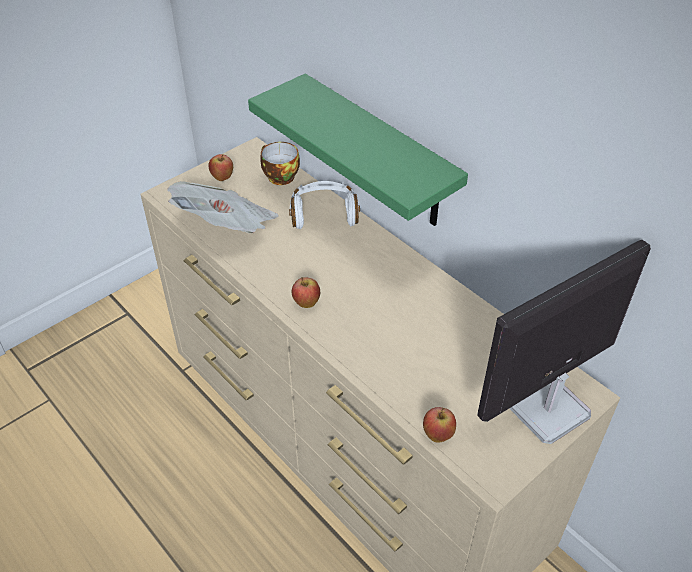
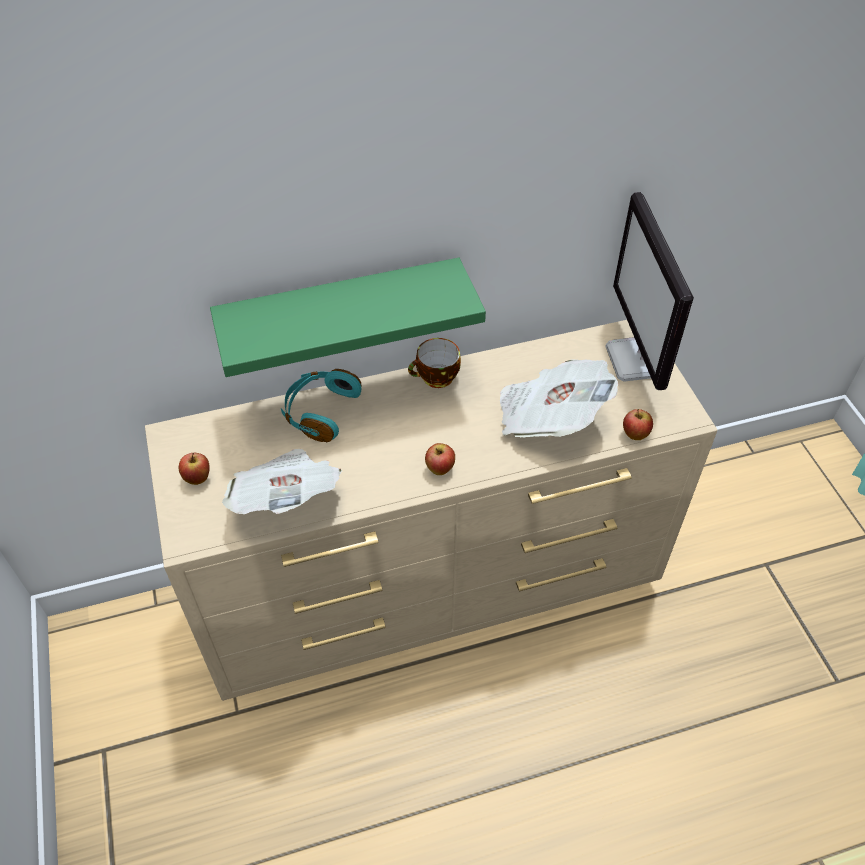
camera: 65 degrees left, 5 degrees up
cup [260,142,300,185] -> cup moved to [408,338,461,388]
white headphones [289,181,360,229] -> turquoise headphones [281,369,361,442]
none -> newspaper [500,359,618,437]

